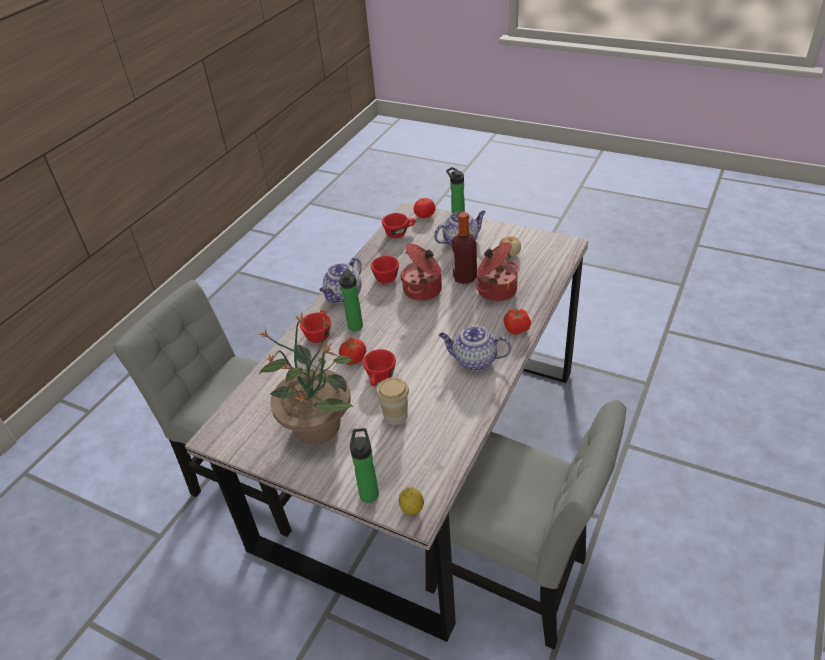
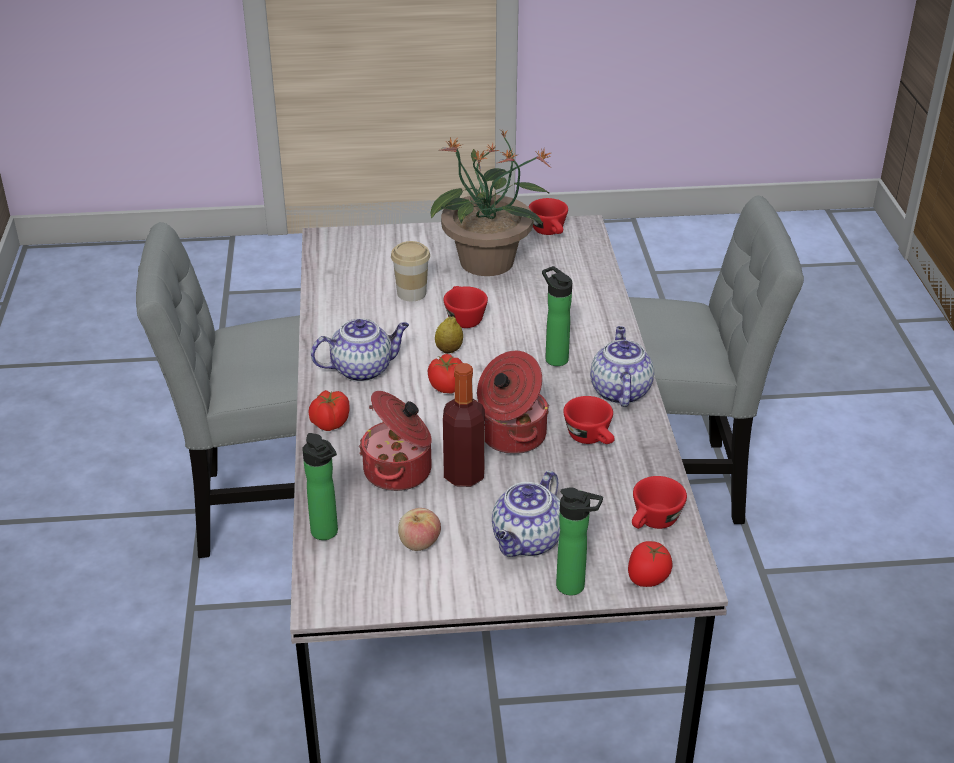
camera: 145 degrees right, 5 degrees down
red cup [300,310,331,343] -> red cup moved to [529,198,568,235]
tomato [339,338,366,365] -> tomato moved to [428,354,463,394]
bottle [350,428,379,503] -> bottle moved to [302,433,338,540]
lemon [399,487,424,515] -> lemon moved to [435,316,463,354]

